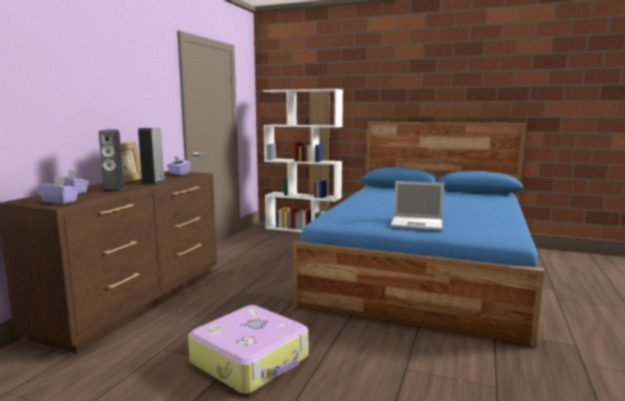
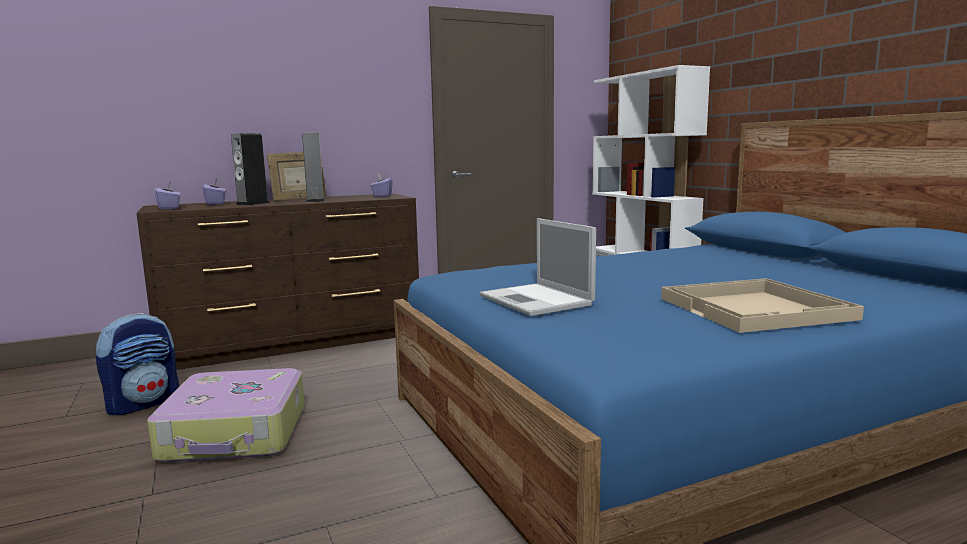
camera: 45 degrees right, 0 degrees up
none -> backpack [96,313,179,415]
none -> beige tray [661,278,864,333]

